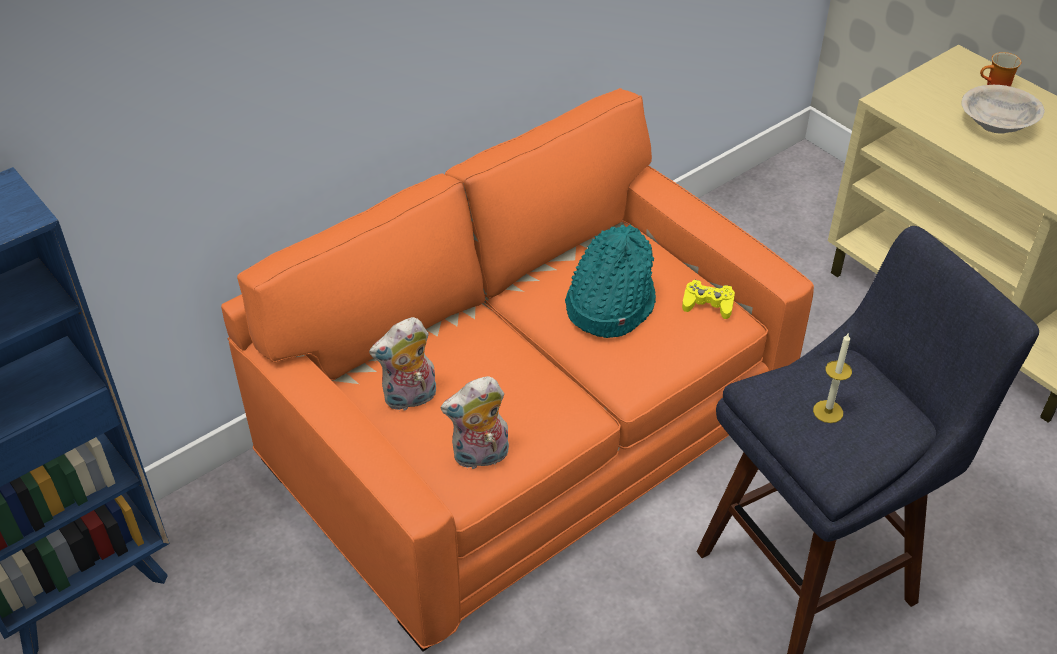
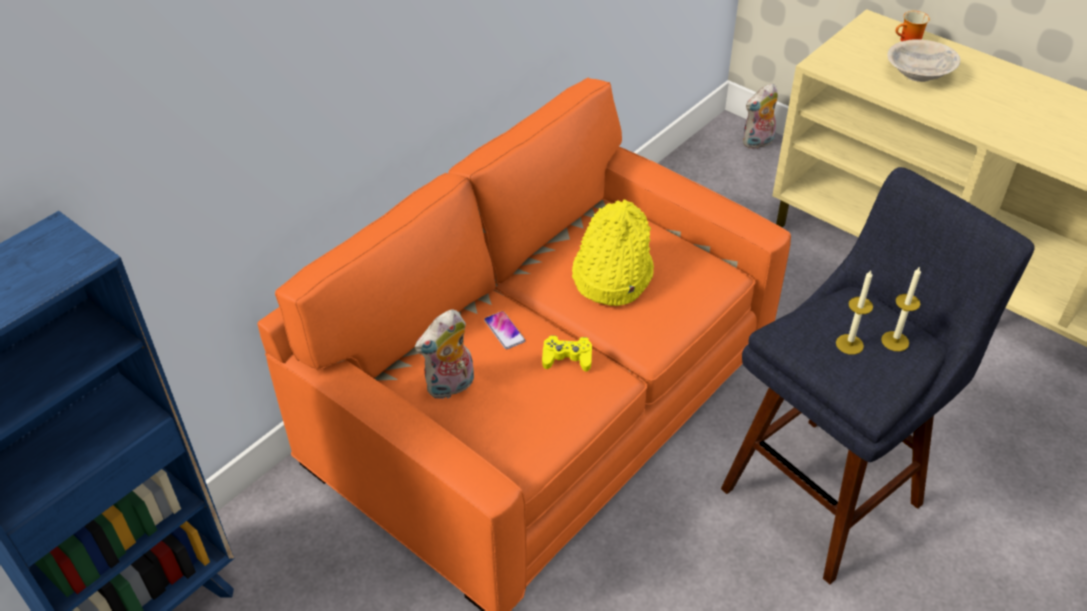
camera: 10 degrees left, 0 degrees up
plush toy [441,376,509,469] -> plush toy moved to [743,83,778,149]
turquoise hat [565,225,656,338] -> yellow hat [572,199,654,306]
yellow game controller [682,280,735,319] -> yellow game controller moved to [542,335,592,372]
none -> phone [484,311,525,349]
none -> candle [881,266,921,351]

